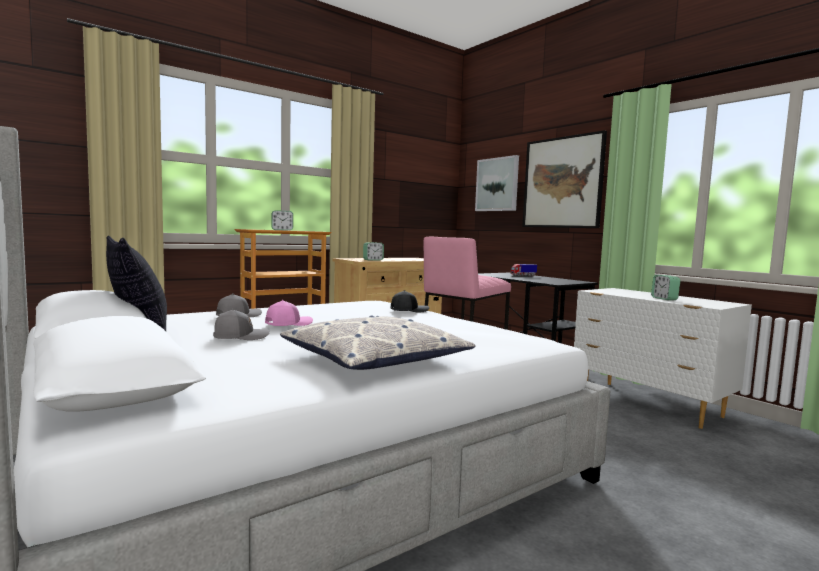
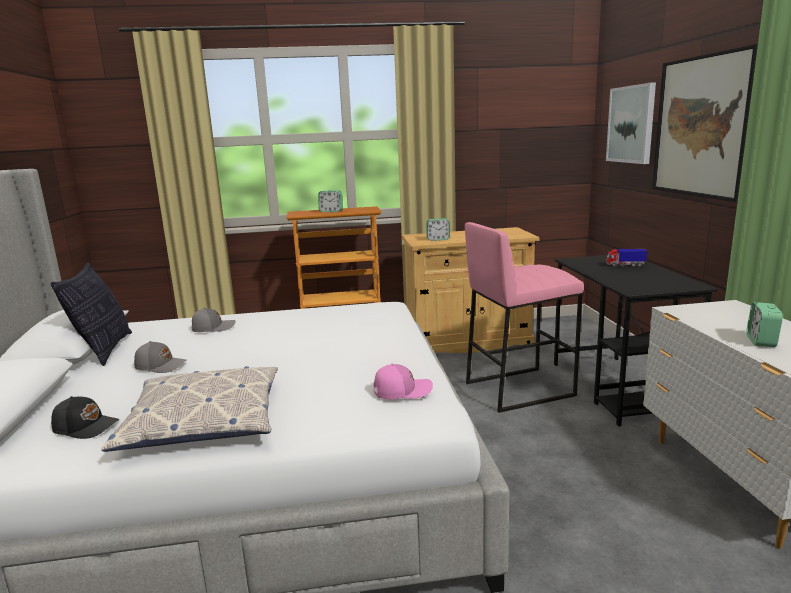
camera: 30 degrees right, 10 degrees up
pink cap [265,300,313,326] -> pink cap moved to [374,363,433,399]
black cap [390,290,429,312] -> black cap moved to [51,396,120,439]

